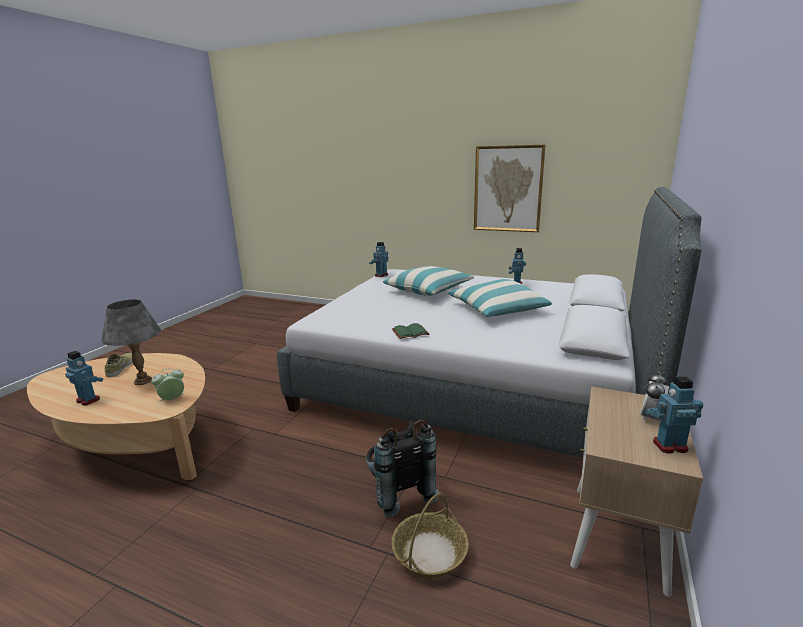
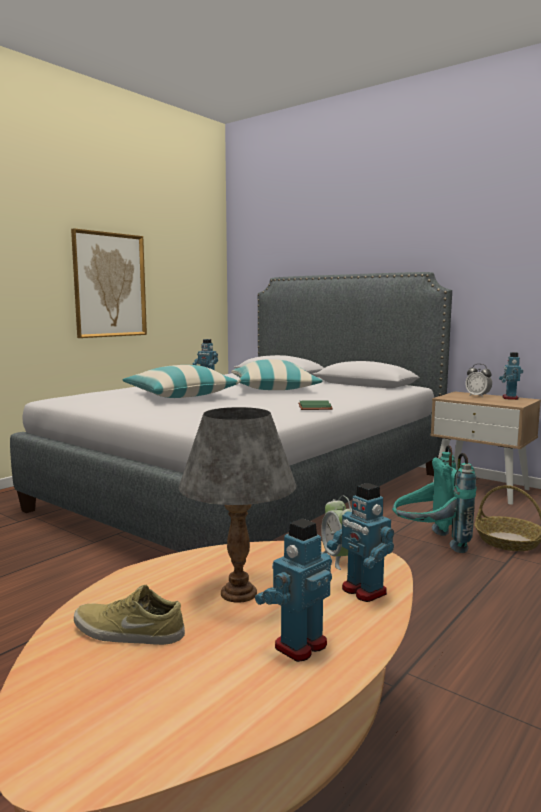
camera: 75 degrees left, 10 degrees down
black backpack [366,420,439,518] -> turquoise backpack [392,445,477,553]
toy robot [369,242,389,277] -> toy robot moved to [327,483,394,602]

